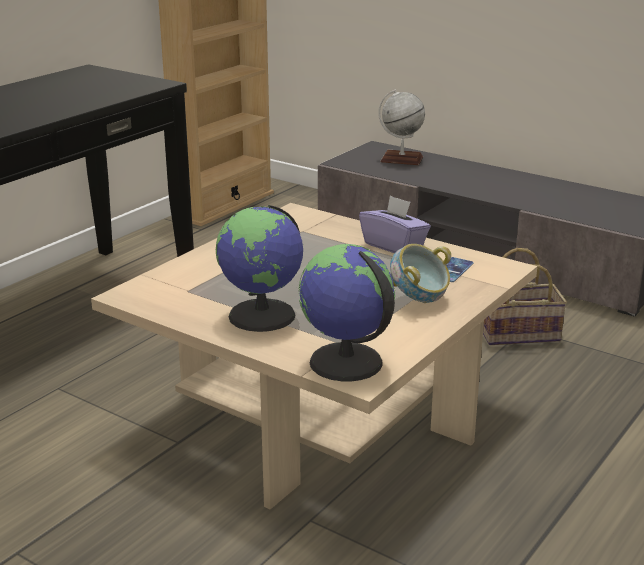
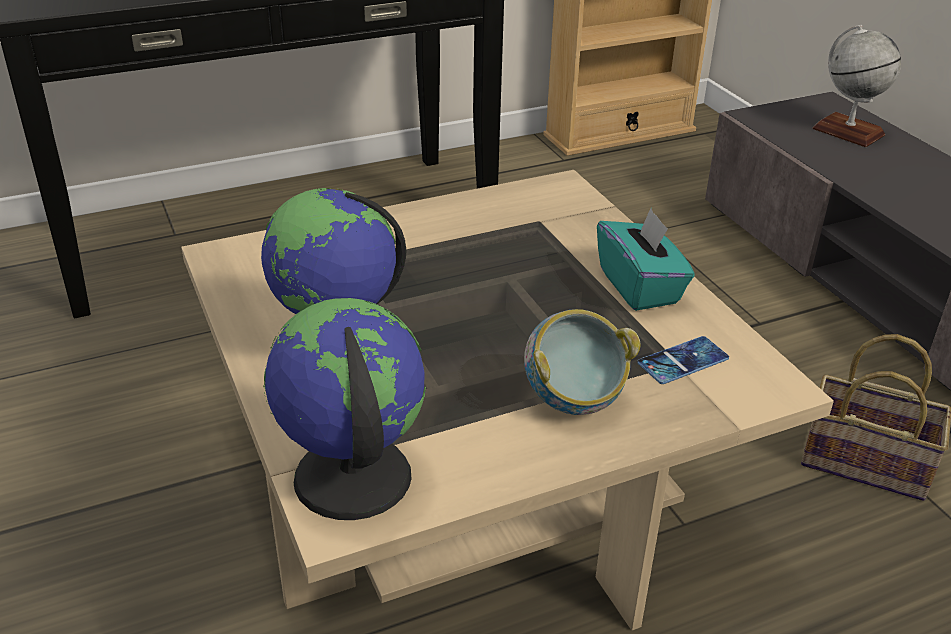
camera: 30 degrees right, 10 degrees up
purple tissue box [359,195,431,253] -> turquoise tissue box [597,208,695,311]

